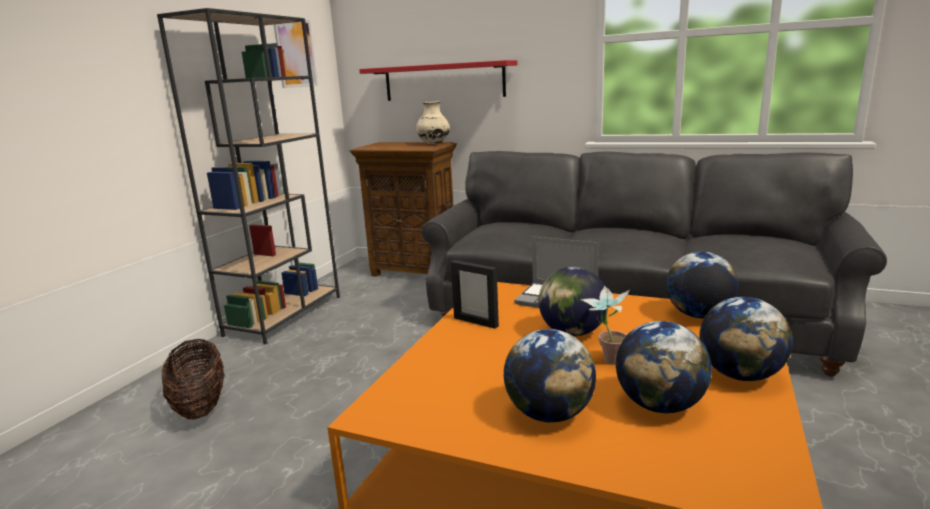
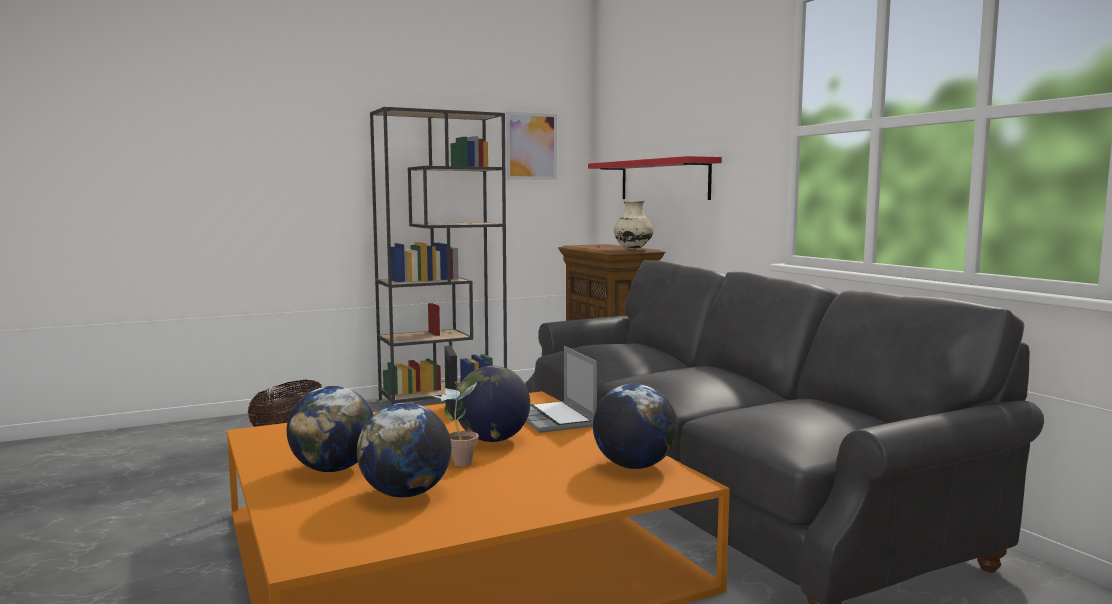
camera: 40 degrees right, 10 degrees down
globe [699,297,793,381] -> none

